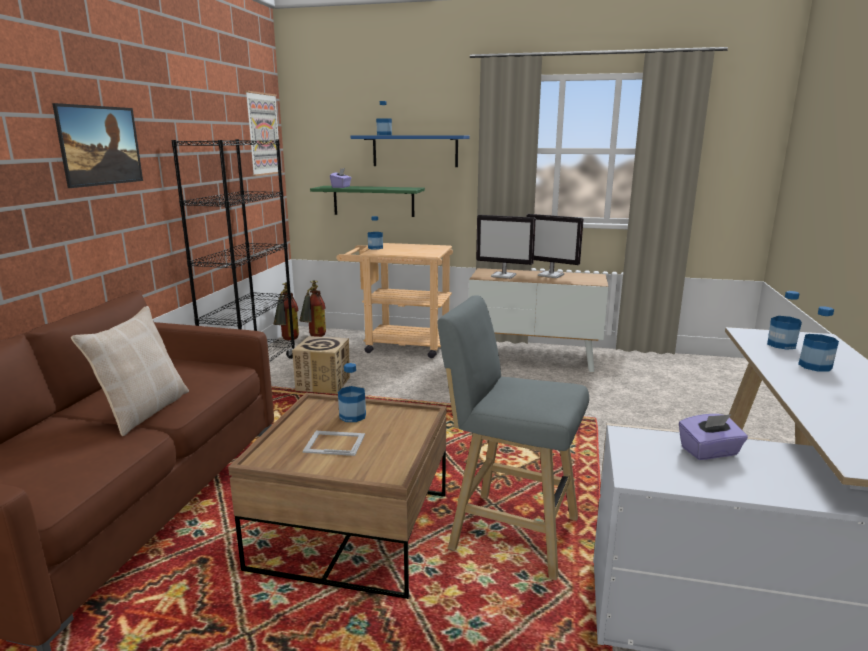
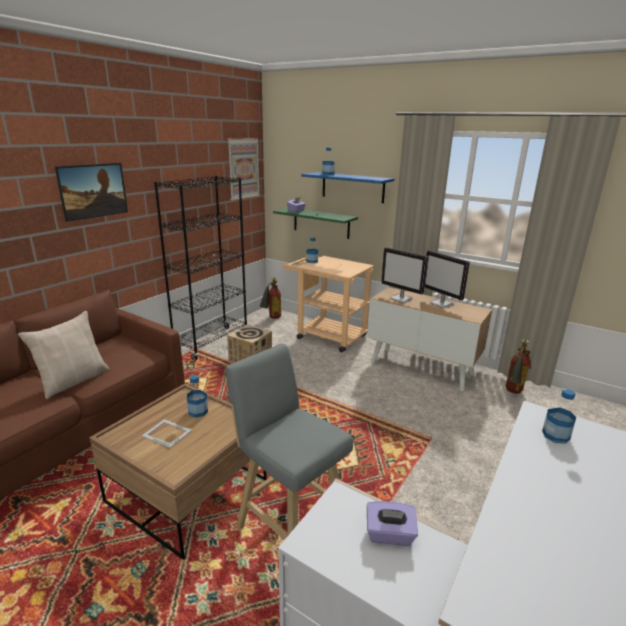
camera: 20 degrees right, 5 degrees up
fire extinguisher [274,283,299,340] -> fire extinguisher moved to [506,339,531,394]
bottle [798,306,839,372] -> none

